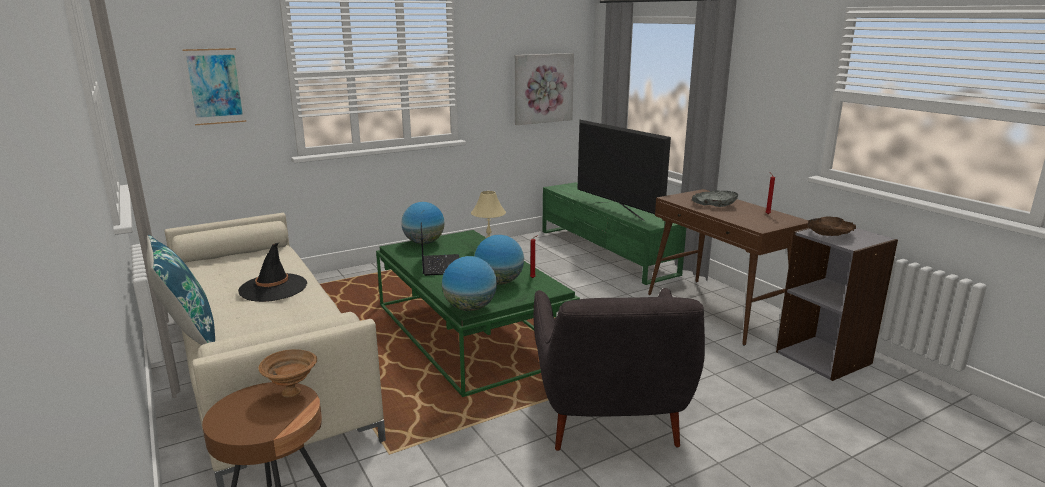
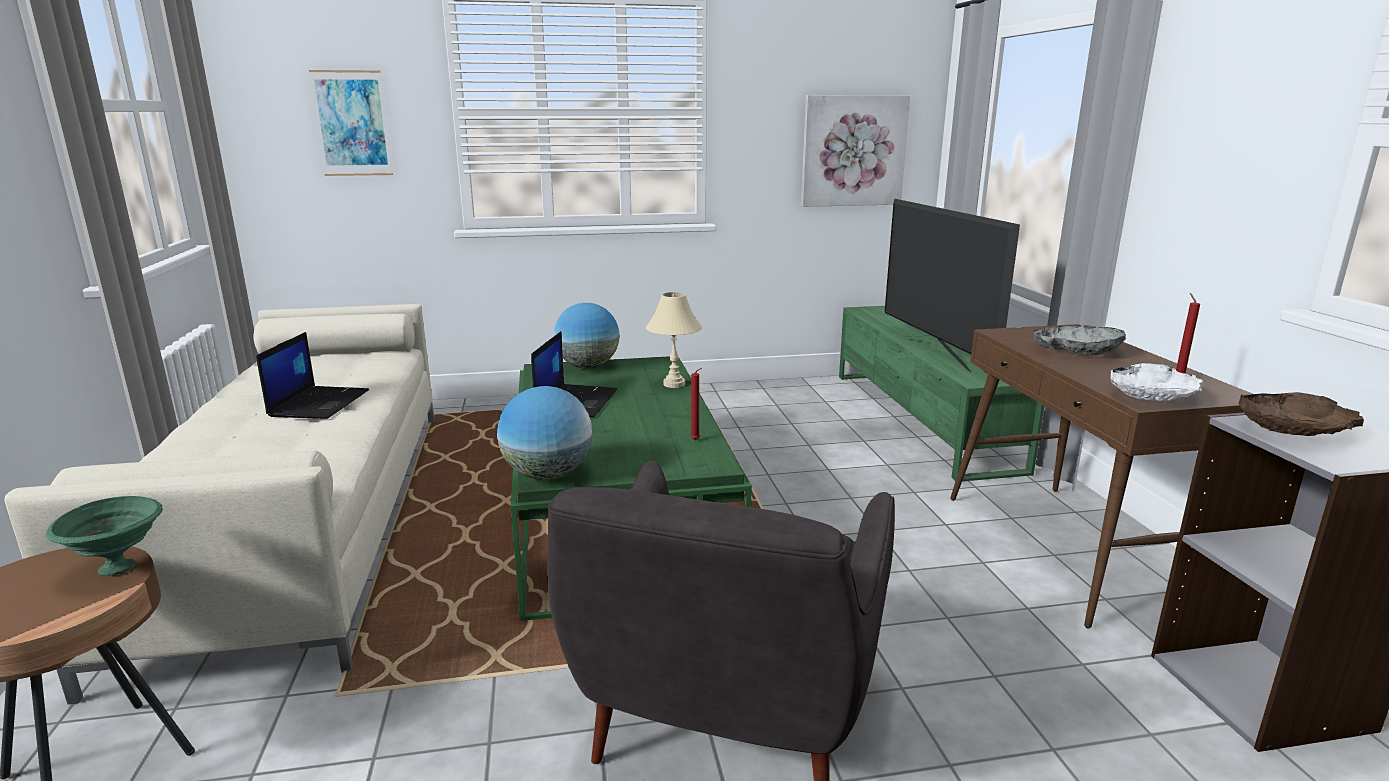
camera: 20 degrees right, 0 degrees up
blue pillow [147,235,215,345] -> none
black hat [238,243,307,302] -> laptop [256,332,369,419]
brown bowl [259,349,317,398] -> green bowl [46,496,163,576]
globe [474,235,524,285] -> none
none -> white bowl [1110,363,1203,401]

